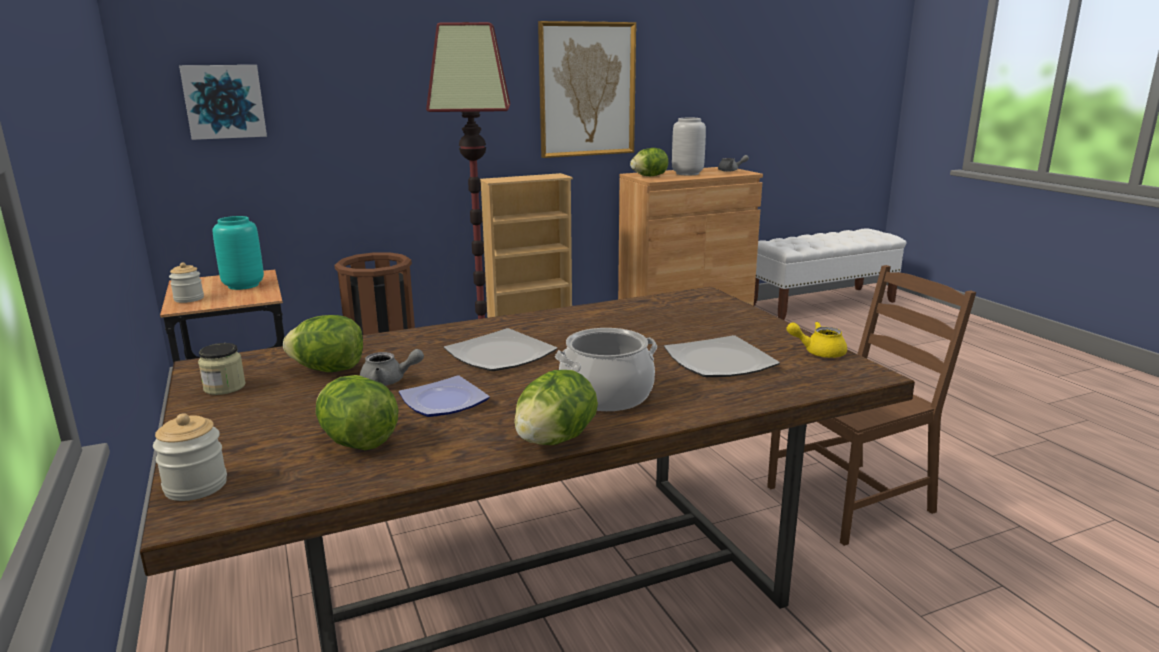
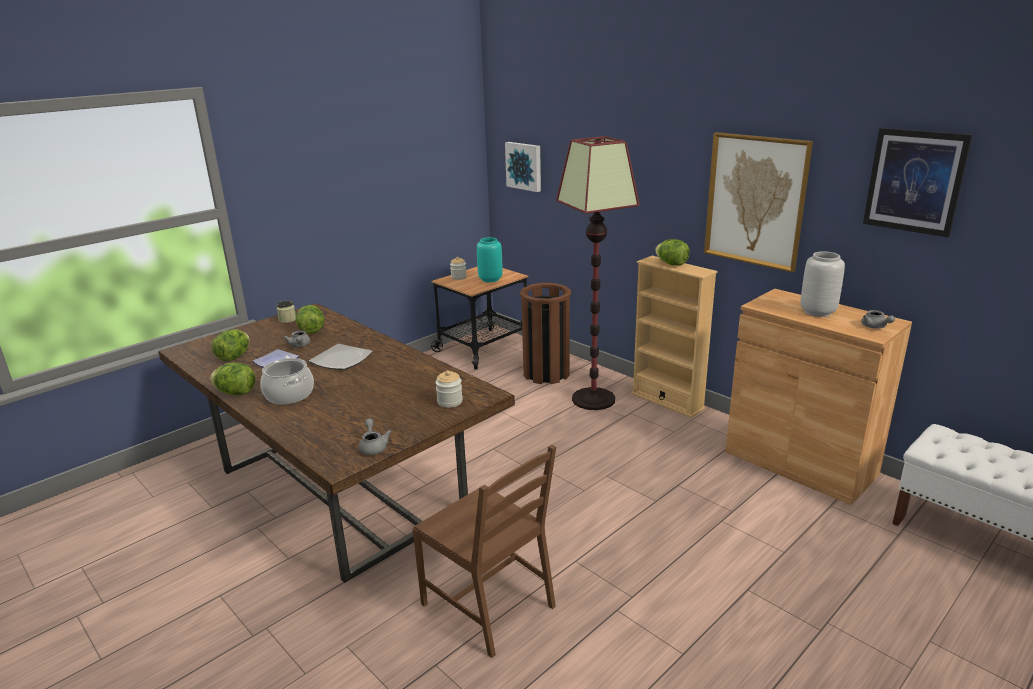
camera: 70 degrees right, 5 degrees up
jar [153,413,227,501] -> jar moved to [435,370,463,408]
lettuce [630,148,668,176] -> lettuce moved to [655,239,690,265]
plate [664,335,780,377] -> none
yellow teapot [786,322,847,358] -> grey teapot [359,419,391,455]
none -> picture [863,128,973,237]

